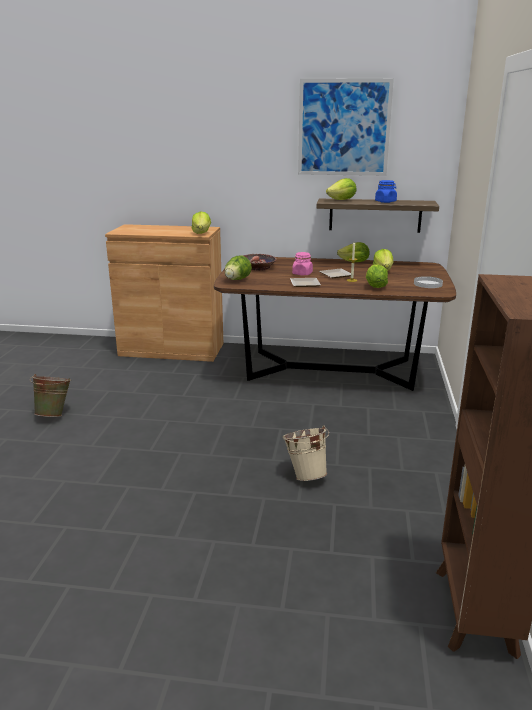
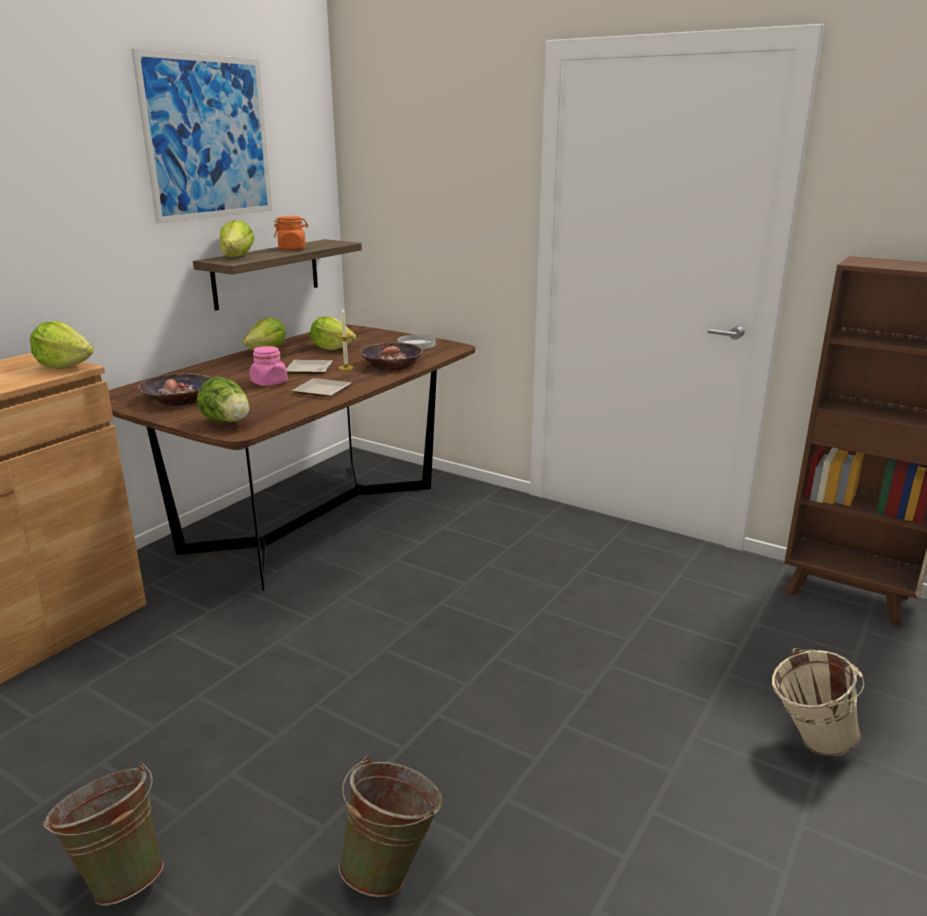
camera: 65 degrees left, 0 degrees up
beige bucket [283,425,329,481] -> beige bucket moved to [772,648,864,756]
lettuce [366,264,388,288] -> bowl [360,342,423,371]
blue jar [375,180,397,203] -> orange jar [274,216,308,250]
none -> green bucket [339,756,443,897]

